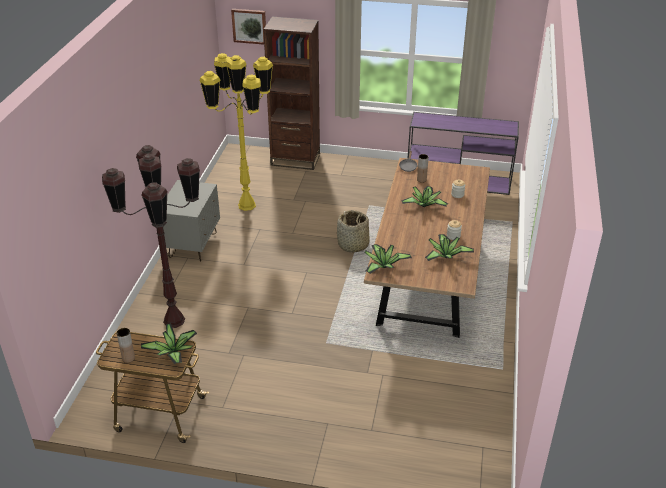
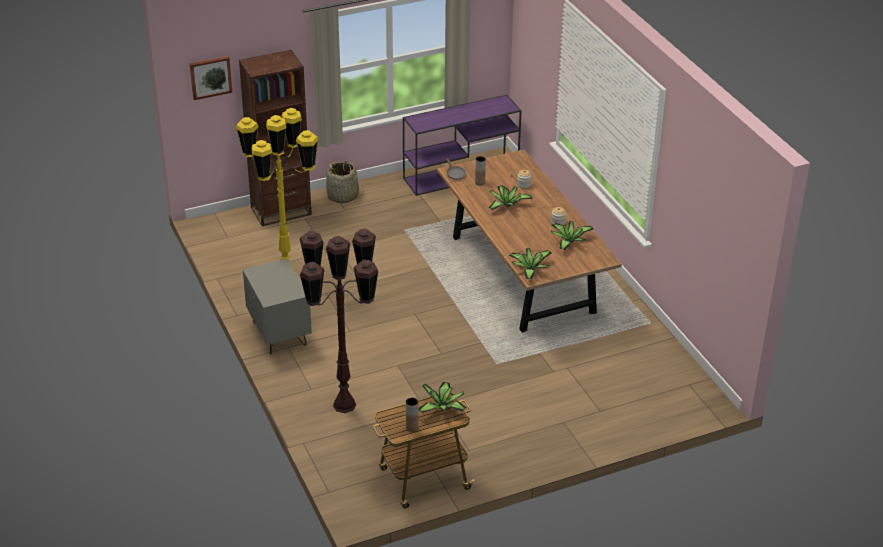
camera: 35 degrees left, 0 degrees up
basket [337,210,369,252] -> basket moved to [325,161,363,203]

